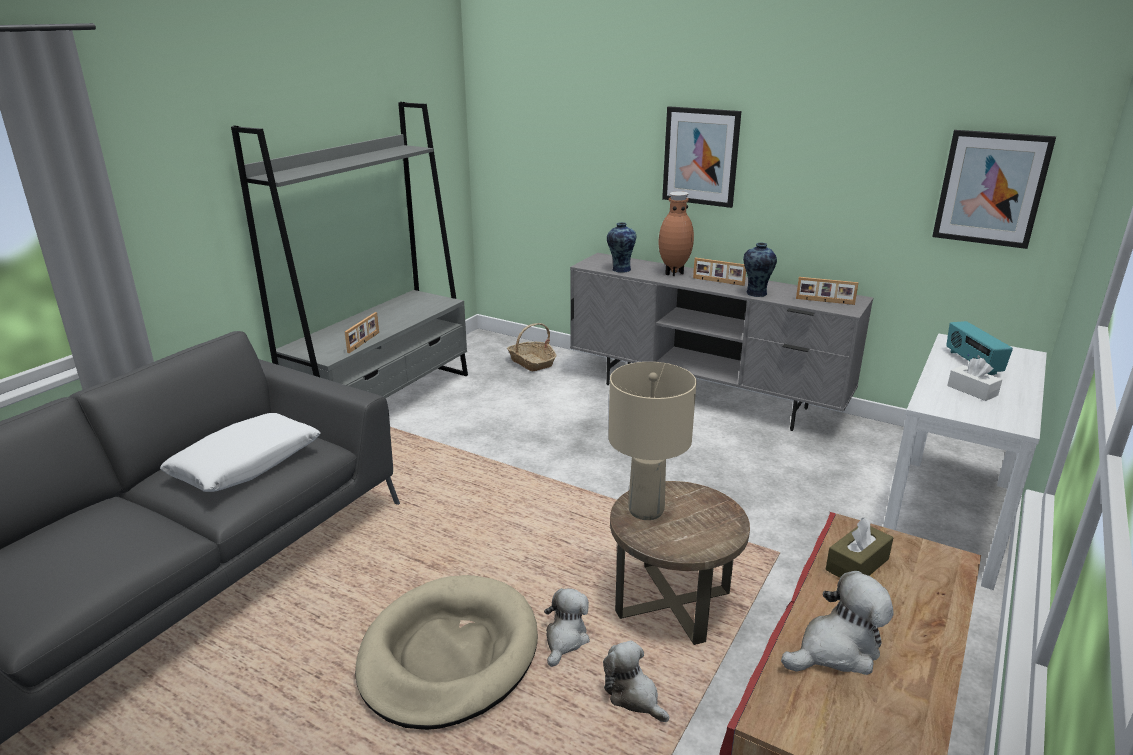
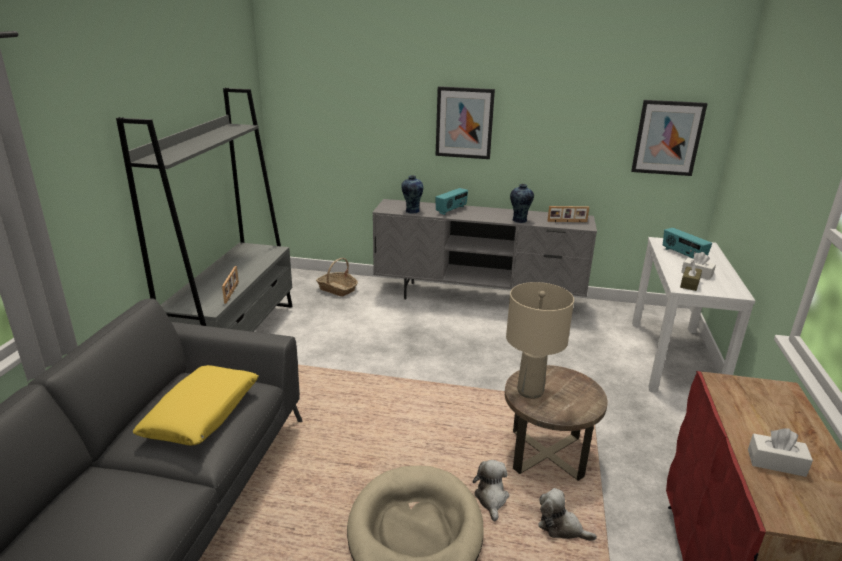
camera: 20 degrees left, 0 degrees up
white pillow [160,413,321,492] -> yellow pillow [133,365,259,446]
brown vase [659,191,694,276] -> radio [435,188,468,215]
picture frame [693,258,746,286] -> none
plush toy [781,571,894,675] -> white tissue box [748,428,813,477]
brown tissue box [826,518,893,578] -> brown tissue box moved to [680,261,702,291]

